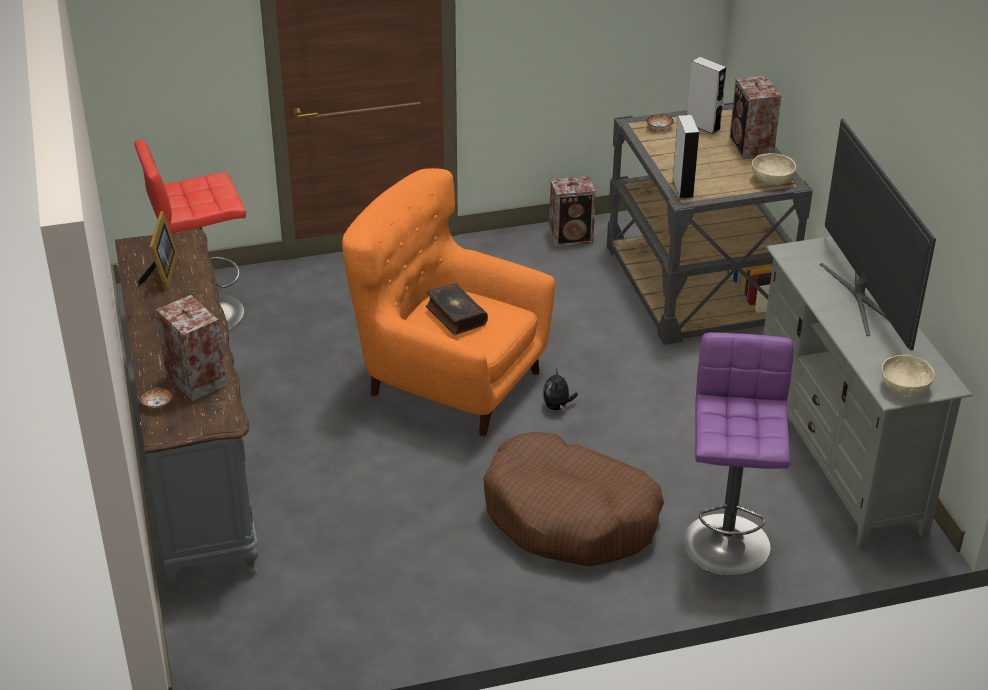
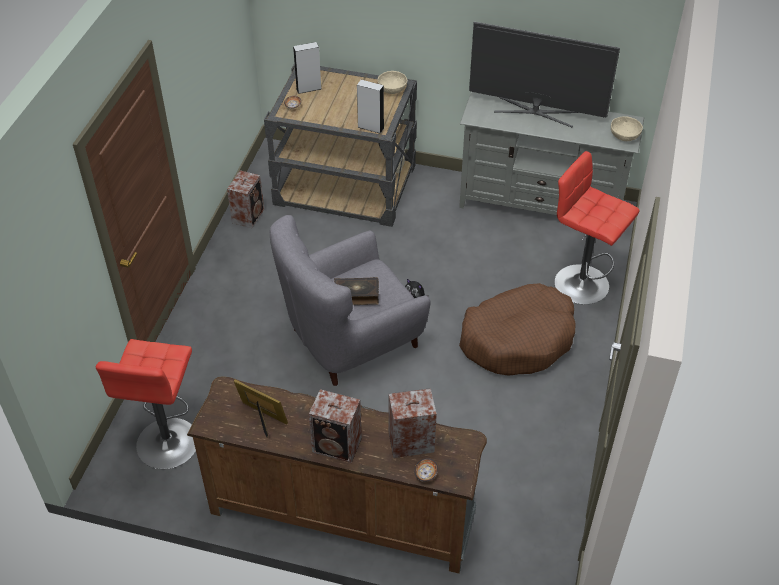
camera: 60 degrees left, 10 degrees up
orange armchair [342,168,555,436] -> grey armchair [269,215,430,386]
purple stool [683,332,794,576] -> red stool [555,151,640,304]
speaker [729,76,781,159] -> speaker moved to [309,389,362,463]

